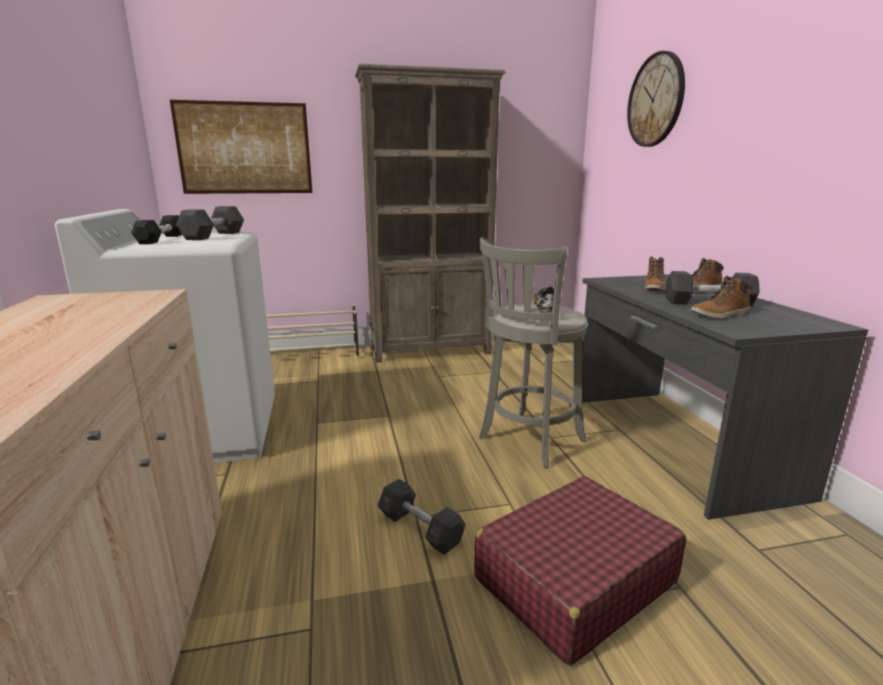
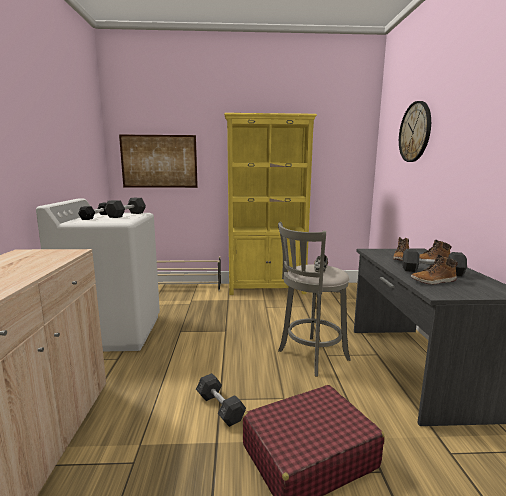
camera: 10 degrees right, 5 degrees down
brown bookcase [355,64,505,363] -> yellow bookcase [224,113,317,295]

